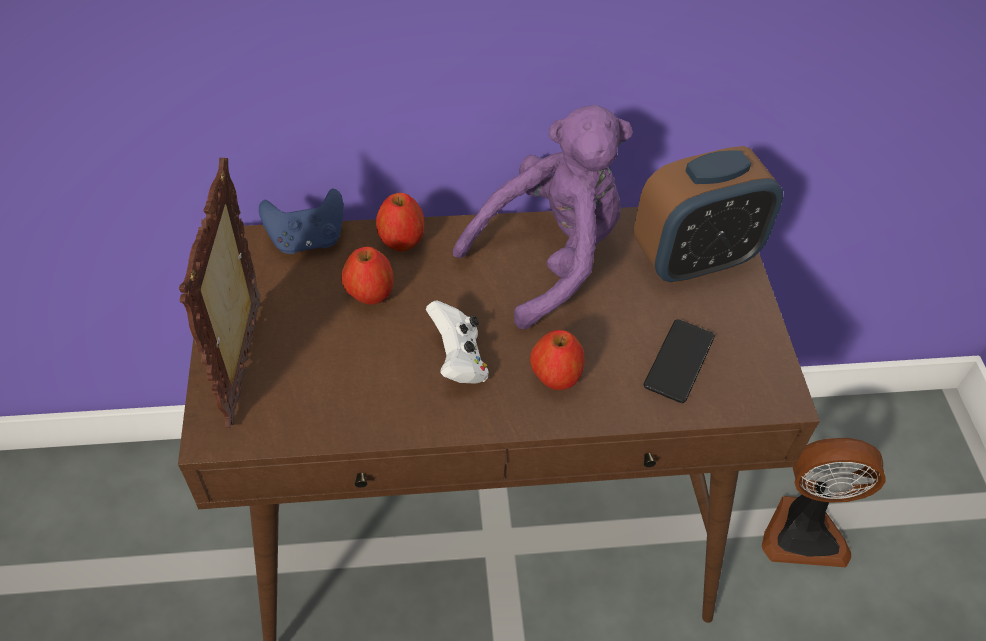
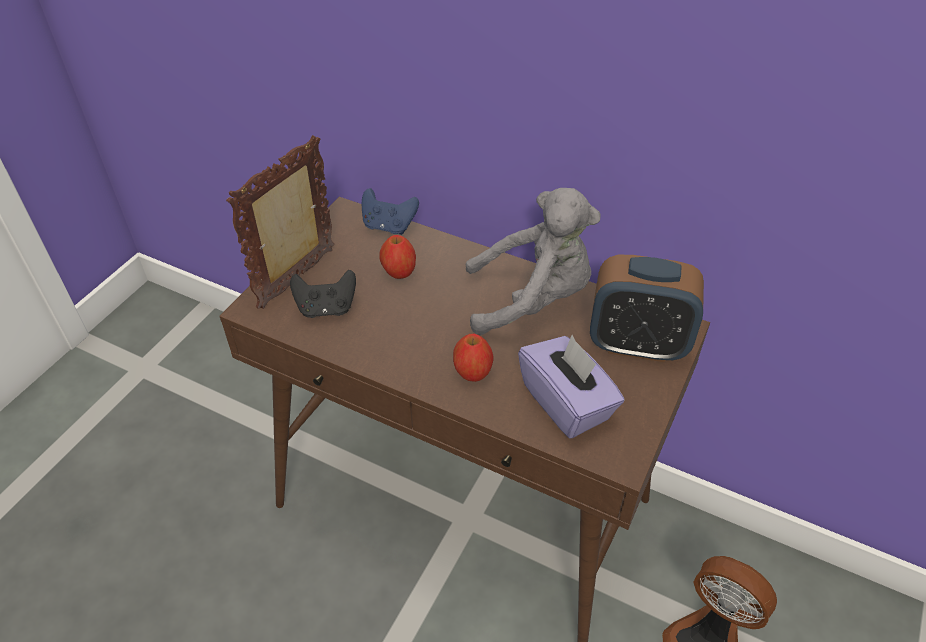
camera: 35 degrees right, 5 degrees down
apple [376,193,424,251] -> none
white game controller [426,300,489,384] -> none
purple plush toy [453,105,633,329] -> grey plush toy [465,188,601,335]
phone [644,319,715,403] -> purple tissue box [518,335,625,439]
none -> black game controller [290,270,356,318]

